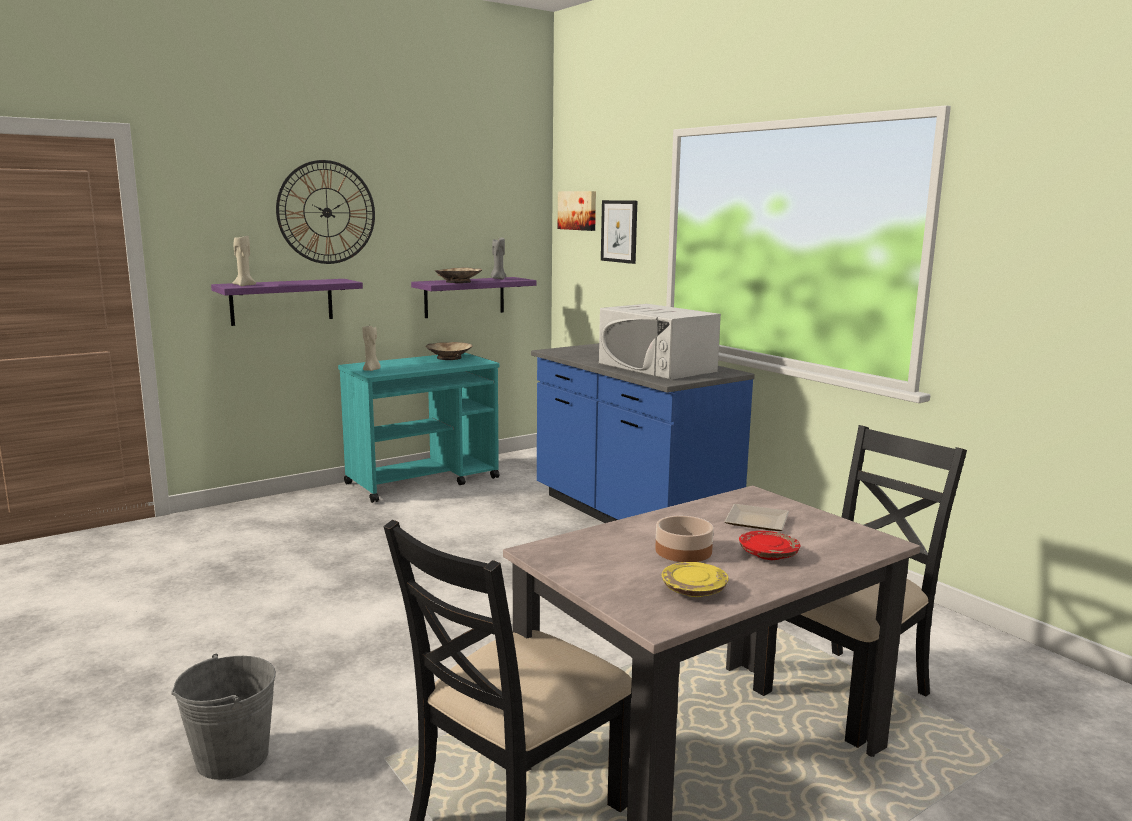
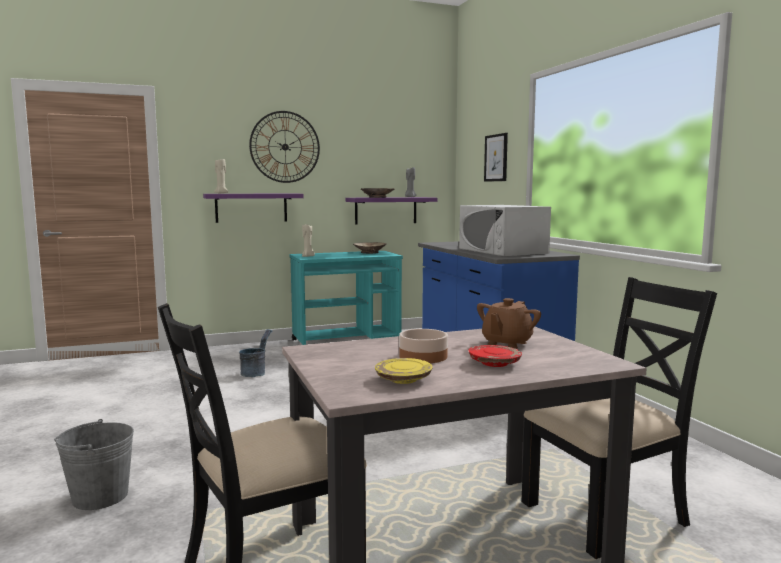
camera: 15 degrees right, 5 degrees down
picture [558,191,596,231] -> none
plate [724,504,789,531] -> brown teapot [477,298,541,349]
none -> grey bucket [239,329,272,377]

